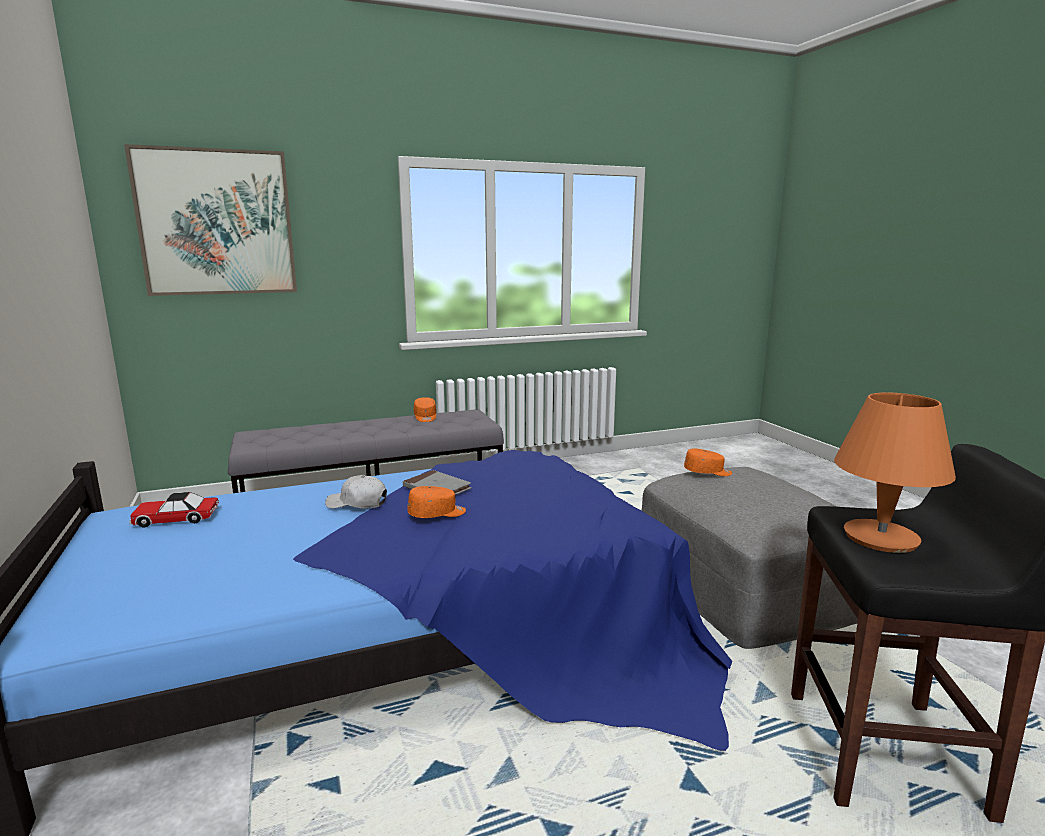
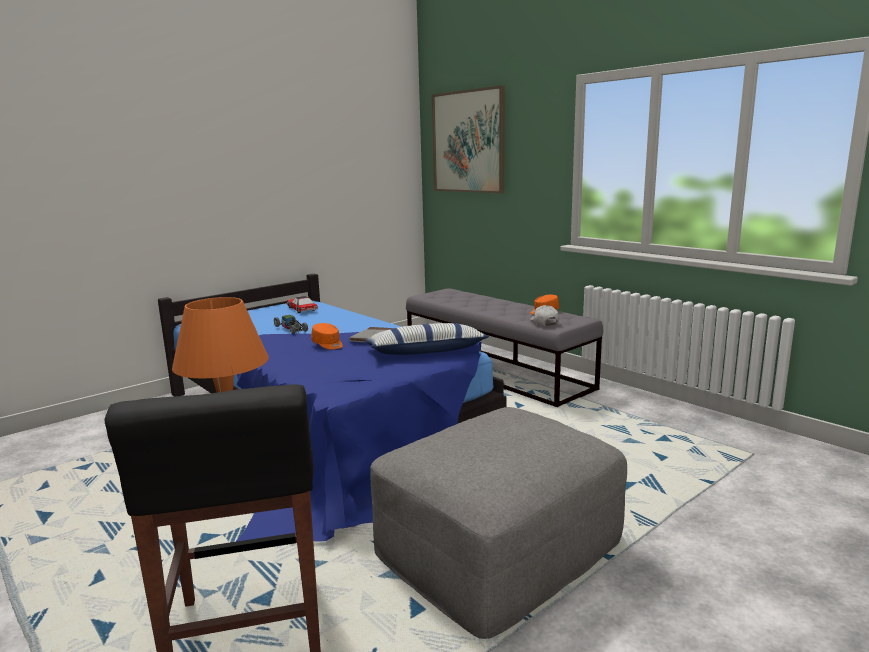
camera: 70 degrees right, 0 degrees up
white cap [325,475,387,509] -> white cap moved to [530,305,559,326]
orange cap [684,449,732,476] -> none
none -> toy car [274,315,308,334]
none -> pillow [365,323,489,355]

